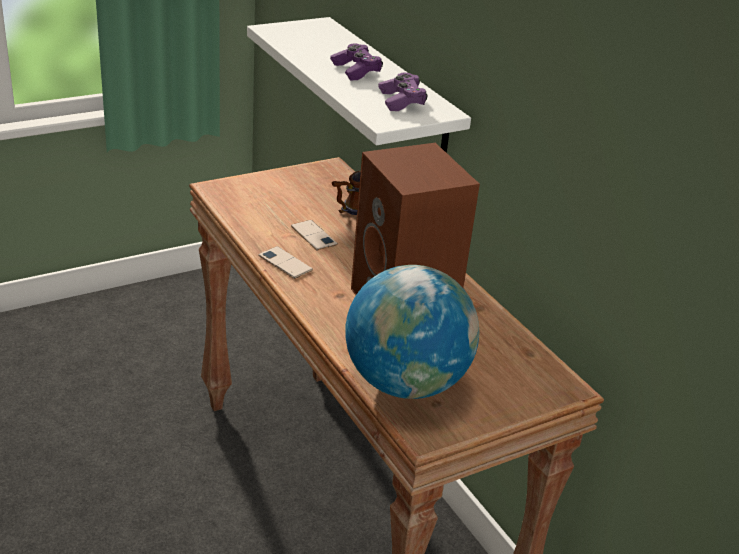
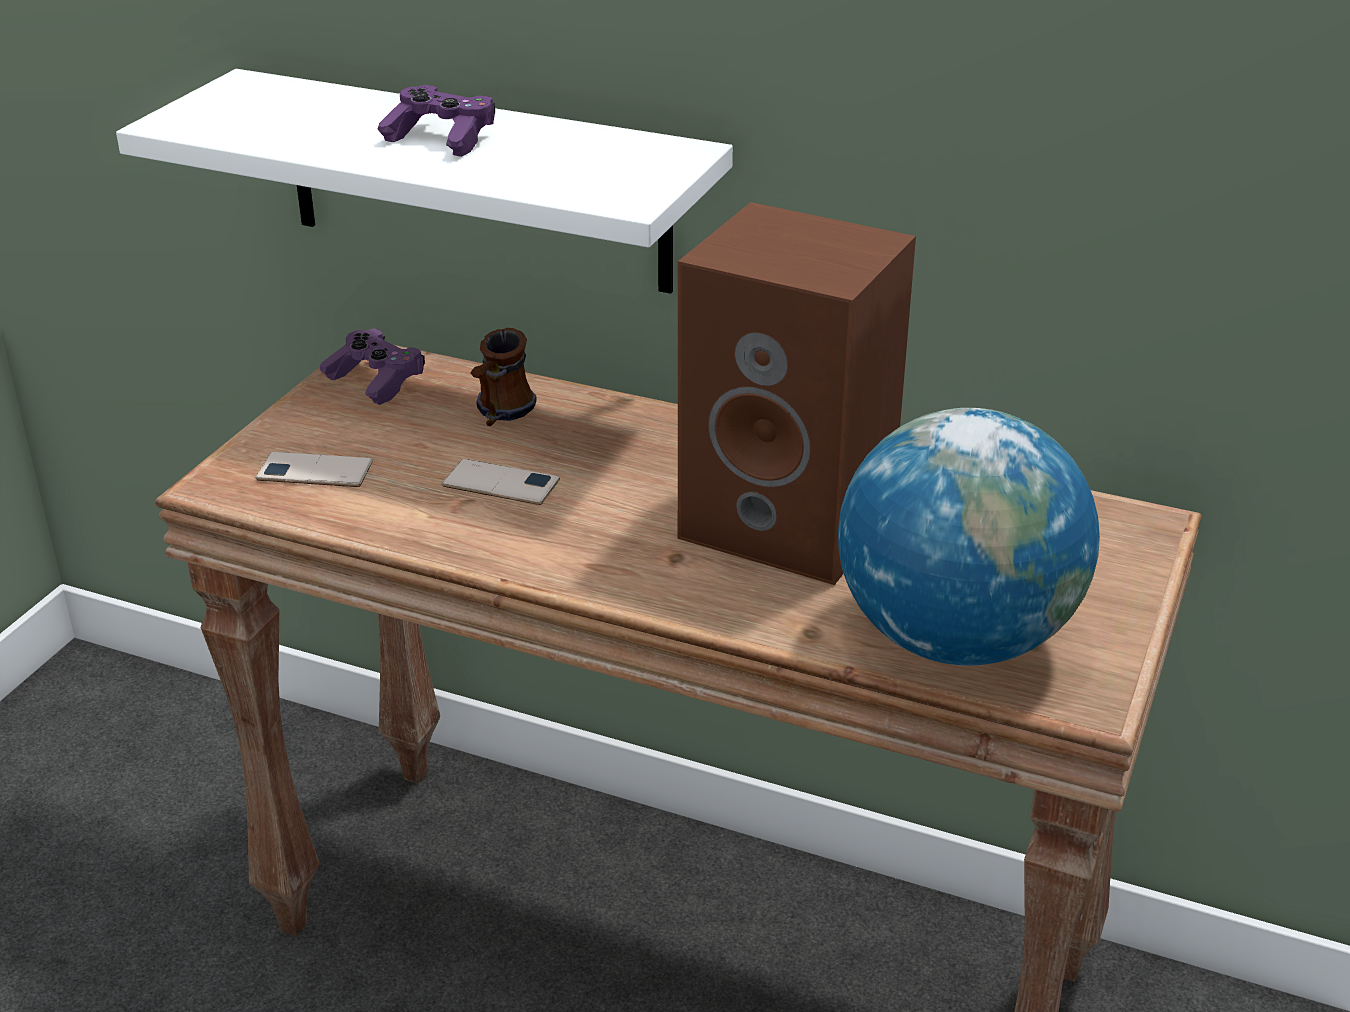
camera: 35 degrees left, 0 degrees up
phone [258,246,313,279] -> phone moved to [256,452,373,487]
purple game controller [378,73,428,111] -> purple game controller moved to [320,328,425,405]

